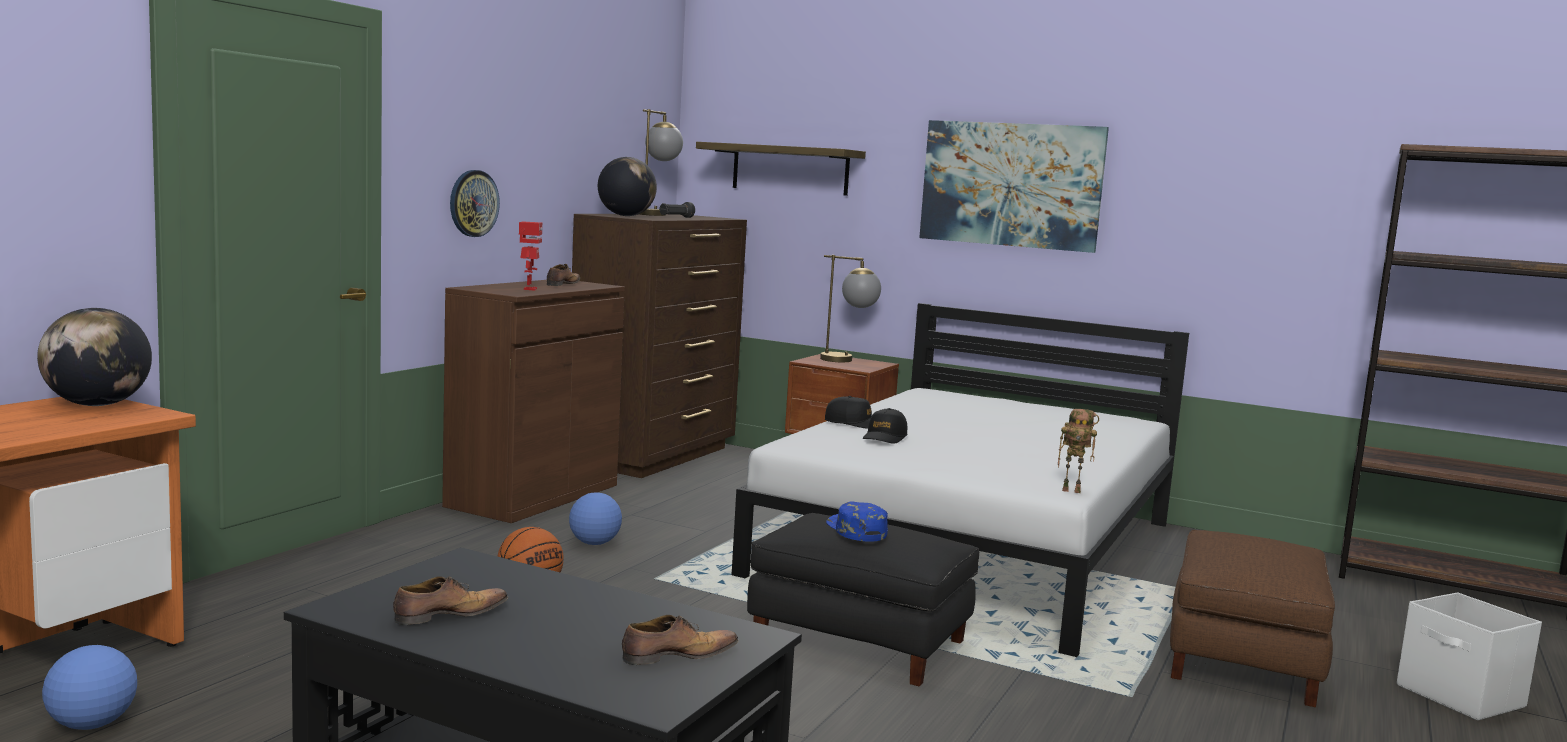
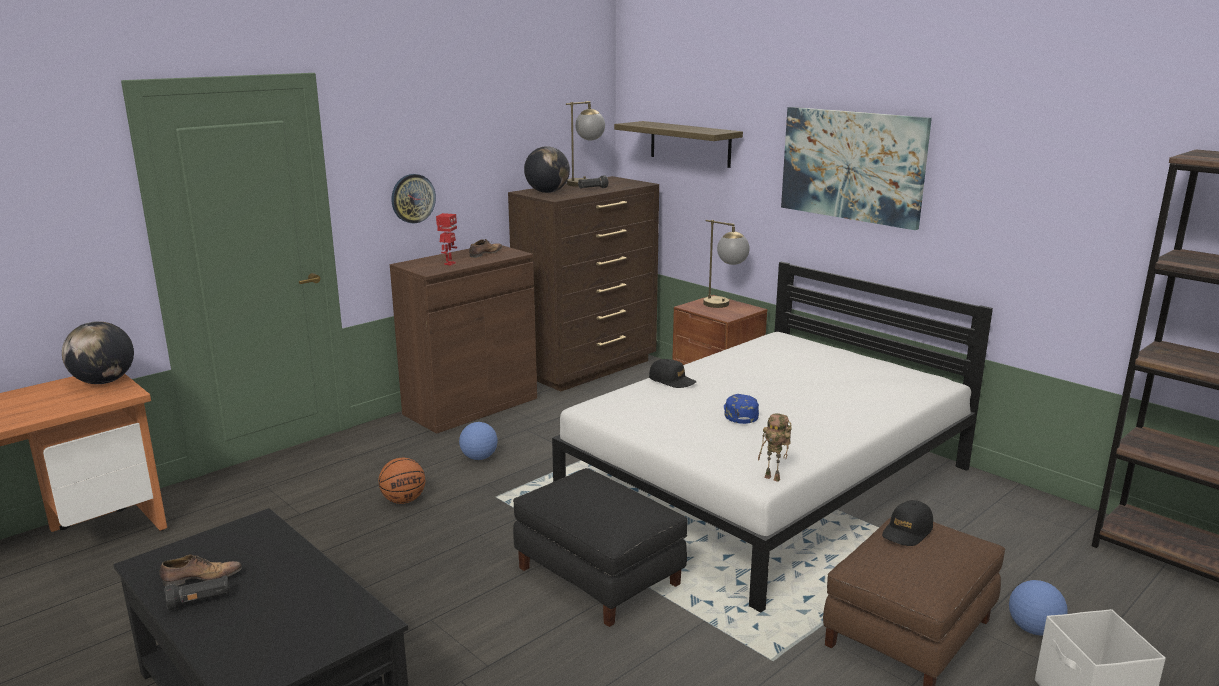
camera: 20 degrees right, 10 degrees up
football [42,645,137,730] -> football moved to [1009,580,1068,635]
shoe [622,615,739,665] -> none
blue cap [826,501,888,542] -> blue cap moved to [724,394,759,424]
black cap [863,408,907,444] -> black cap moved to [882,500,933,546]
none -> black flashlight [165,575,230,610]

